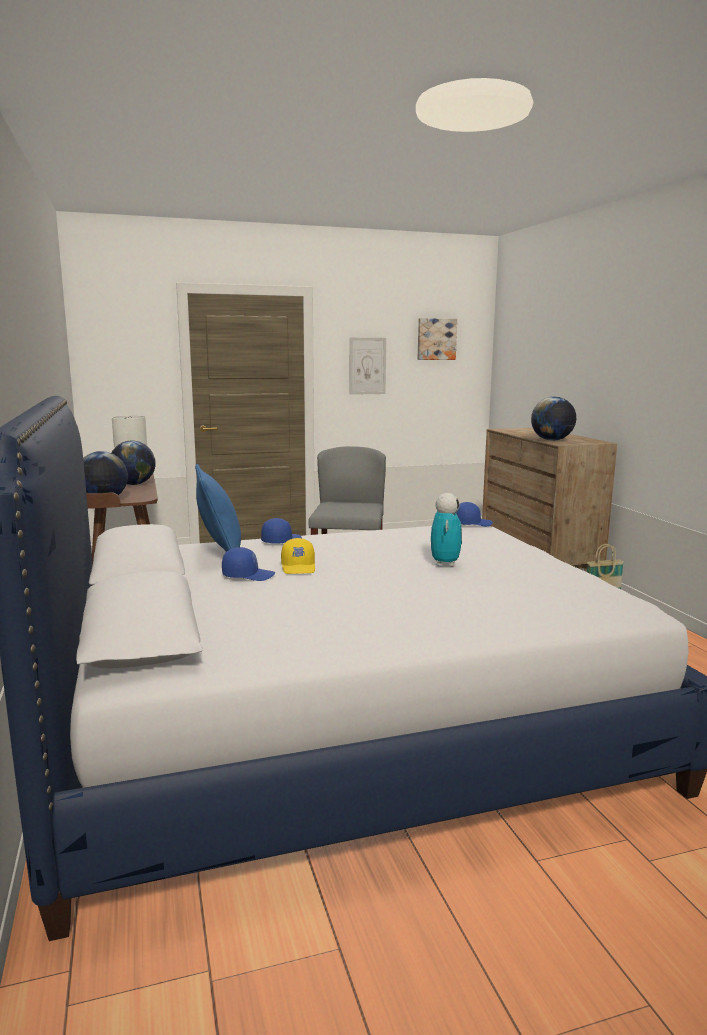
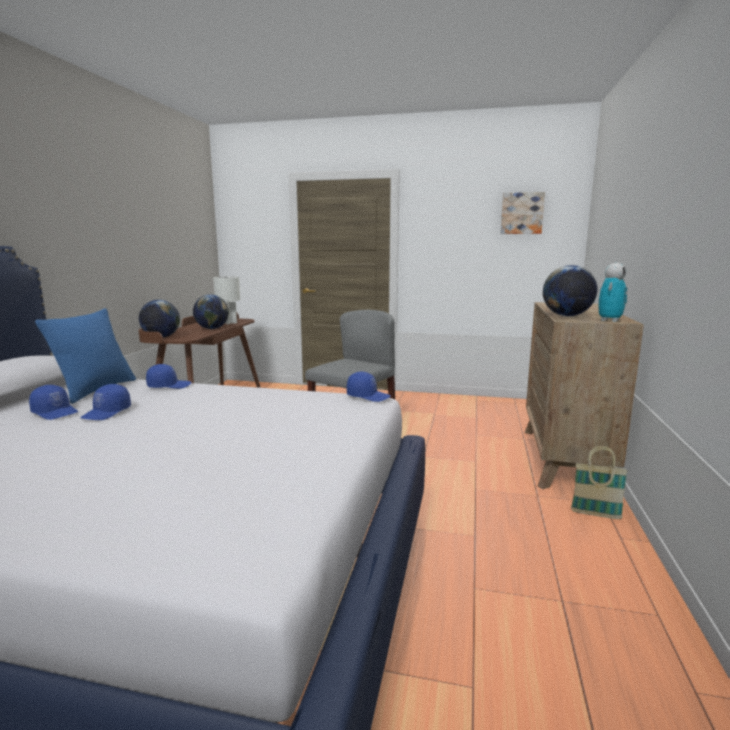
camera: 30 degrees right, 0 degrees up
yellow cap [281,538,315,574] -> blue cap [80,384,131,420]
picture [349,338,386,395] -> none
toy robot [431,493,462,566] -> toy robot moved to [599,263,627,322]

